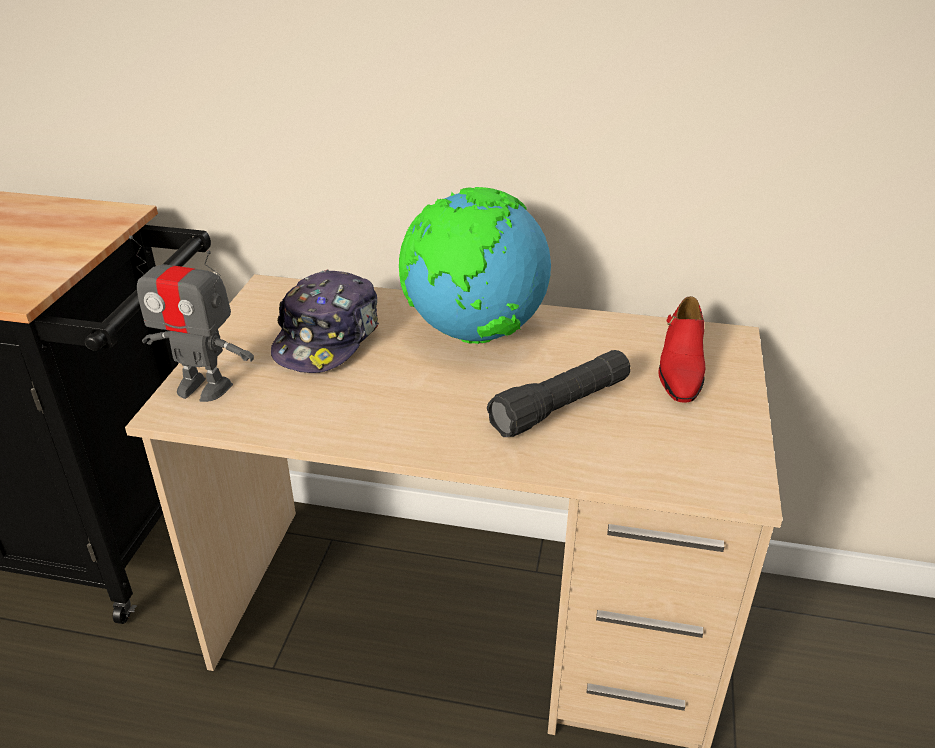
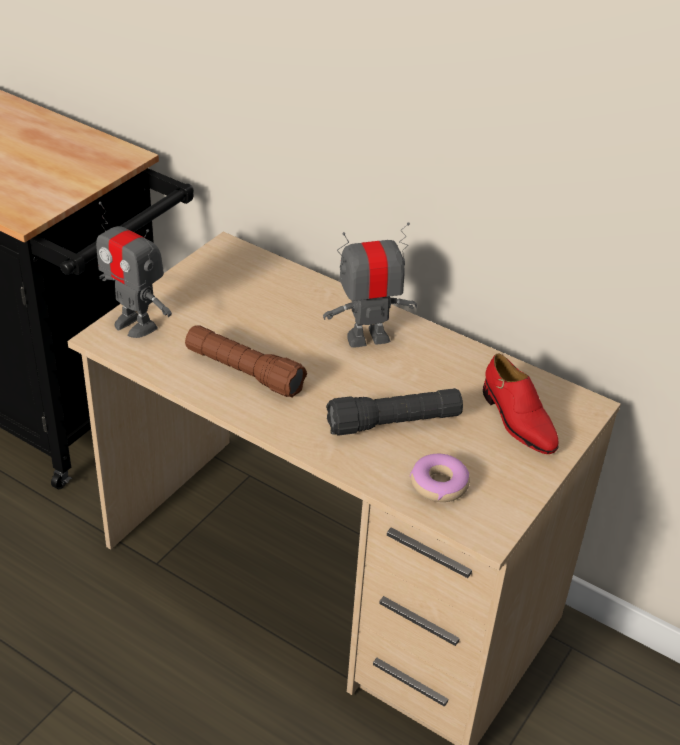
camera: 20 degrees right, 5 degrees up
cap [271,269,379,373] -> none
globe [399,187,551,344] -> toy robot [323,222,418,348]
red shoe [658,296,705,403] -> red shoe turned 60 degrees counterclockwise [483,354,559,454]
none -> brown flashlight [185,325,307,397]
none -> donut [410,454,470,502]

